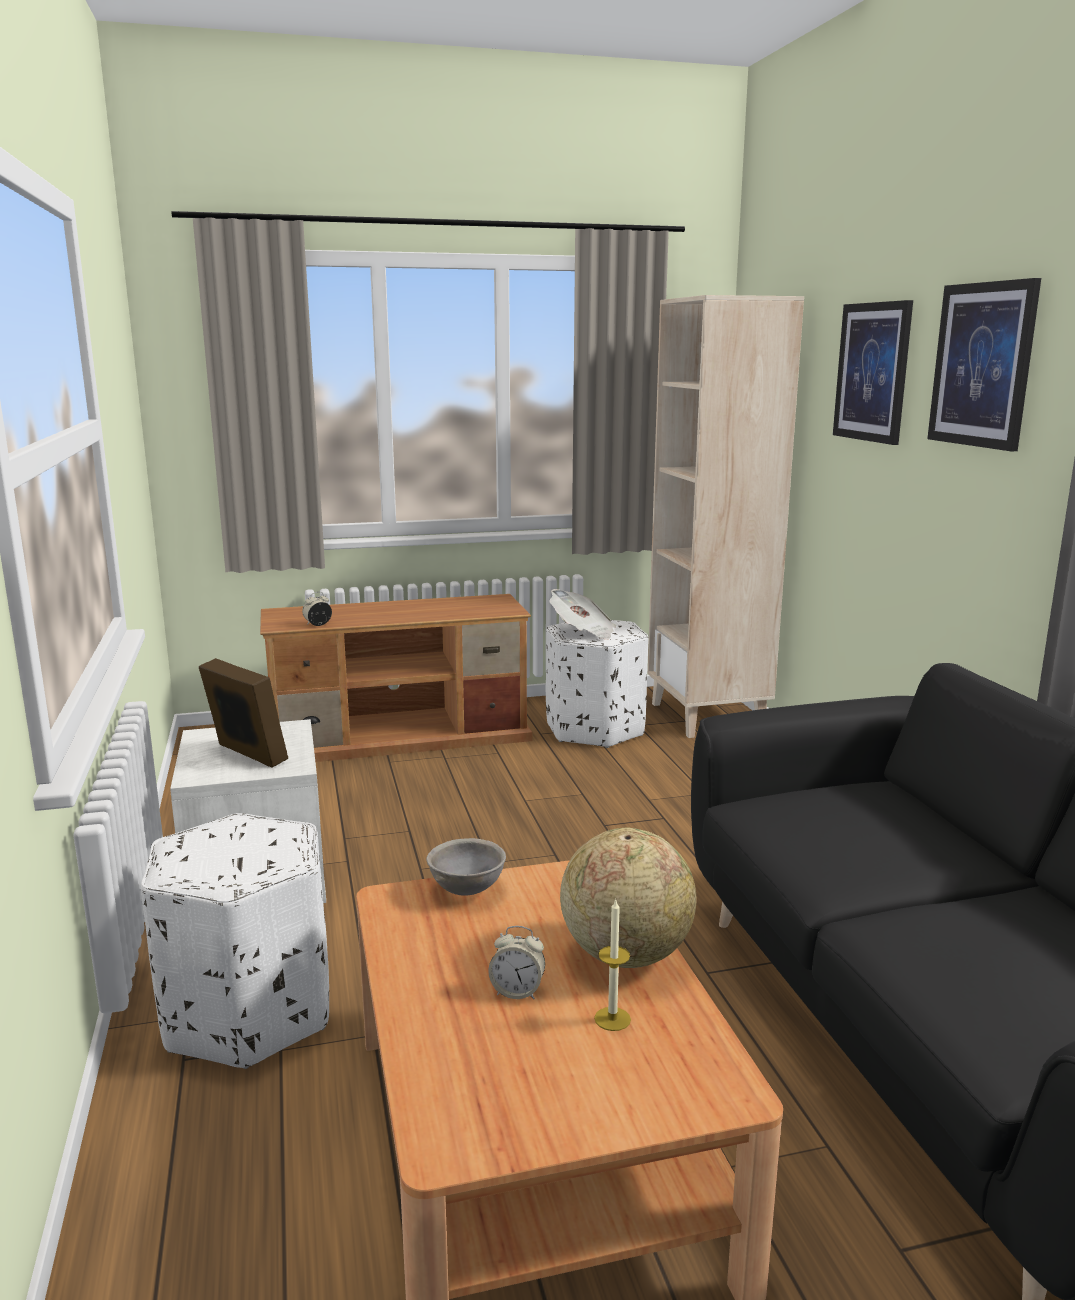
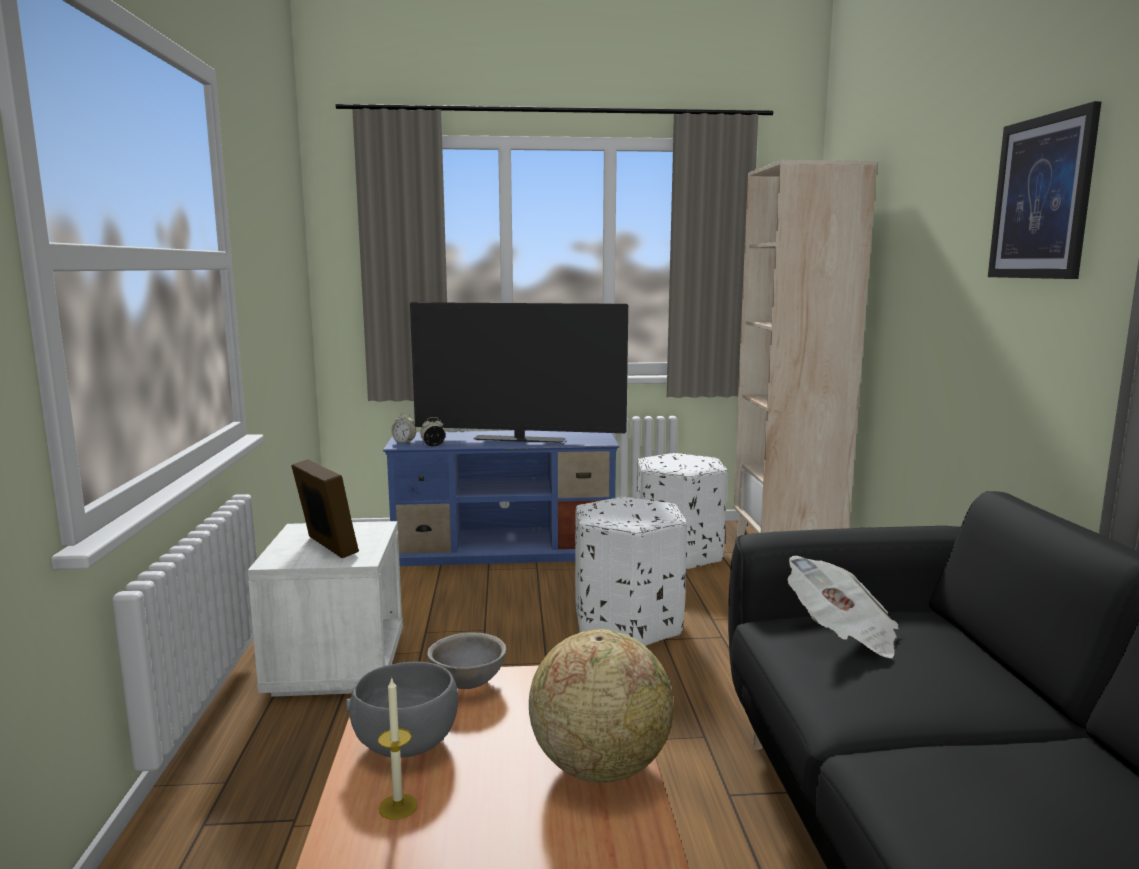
camera: 10 degrees right, 5 degrees down
white ottoman [141,813,329,1069] -> white ottoman moved to [575,497,687,646]
brown tv stand [260,594,532,762] -> blue tv stand [383,430,620,566]
alarm clock [488,926,545,999] -> alarm clock moved to [391,413,416,443]
newspaper [549,589,616,640] -> newspaper moved to [787,556,899,658]
candle [594,899,631,1031] -> candle moved to [378,677,417,820]
picture [833,300,913,445] -> none
none -> grey bowl [346,662,458,758]
none -> television [410,302,628,443]

